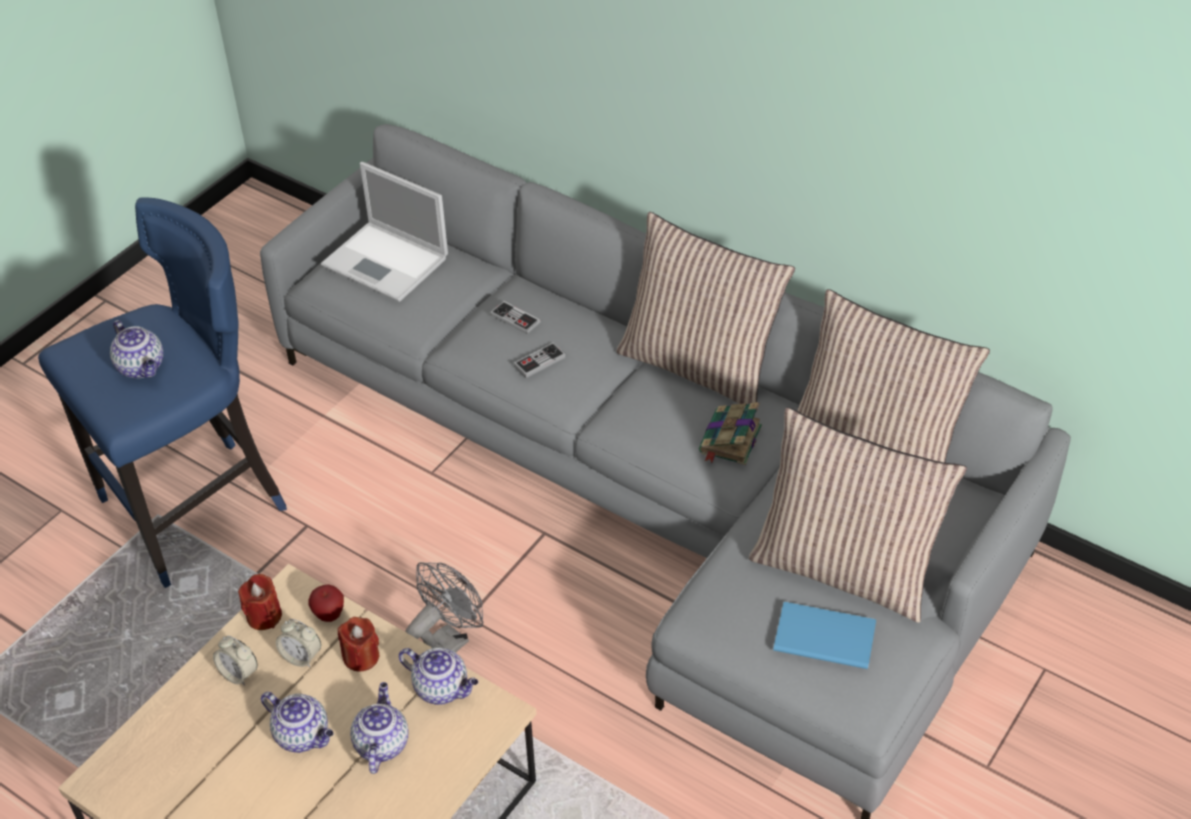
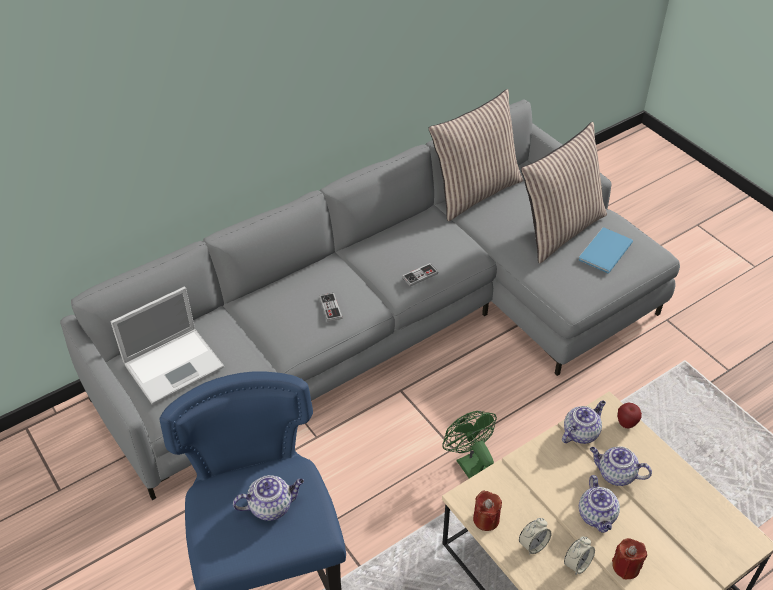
camera: 70 degrees left, 0 degrees up
teapot [261,692,334,753] -> teapot turned 120 degrees clockwise [579,475,620,533]
alarm clock [276,619,321,667] -> alarm clock moved to [564,537,595,575]
apple [308,584,344,622] -> apple moved to [618,403,642,428]
red candle [338,617,379,671] -> red candle moved to [612,538,647,579]
grey fan [405,562,483,652] -> green fan [442,411,497,478]
game controller [490,301,541,334] -> game controller moved to [402,263,438,286]
pillow [616,212,795,411] -> none
book [699,402,762,465] -> none

